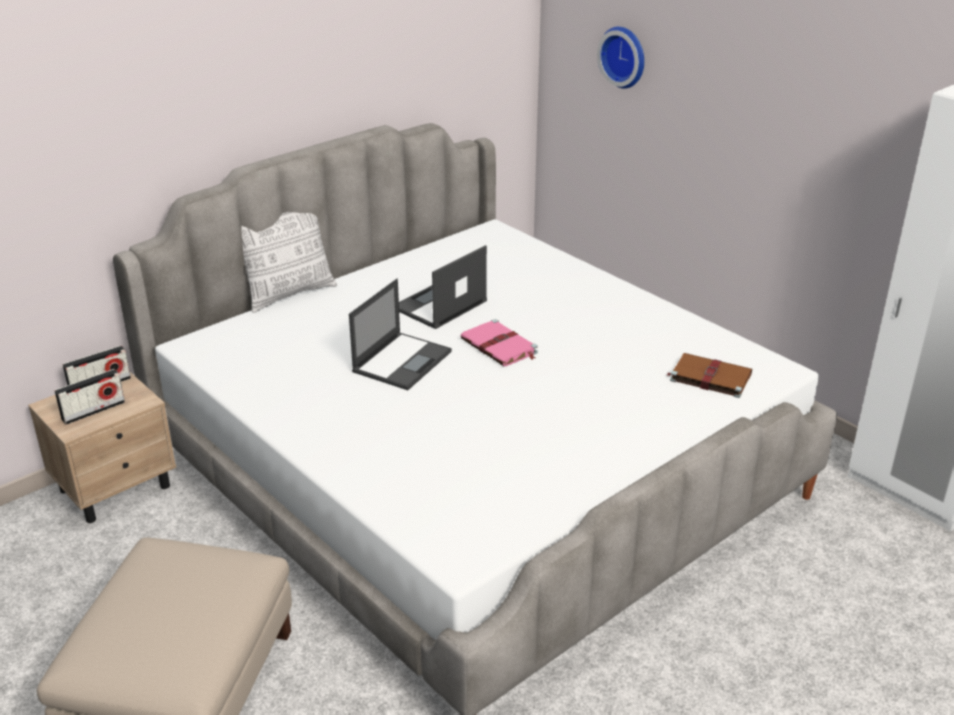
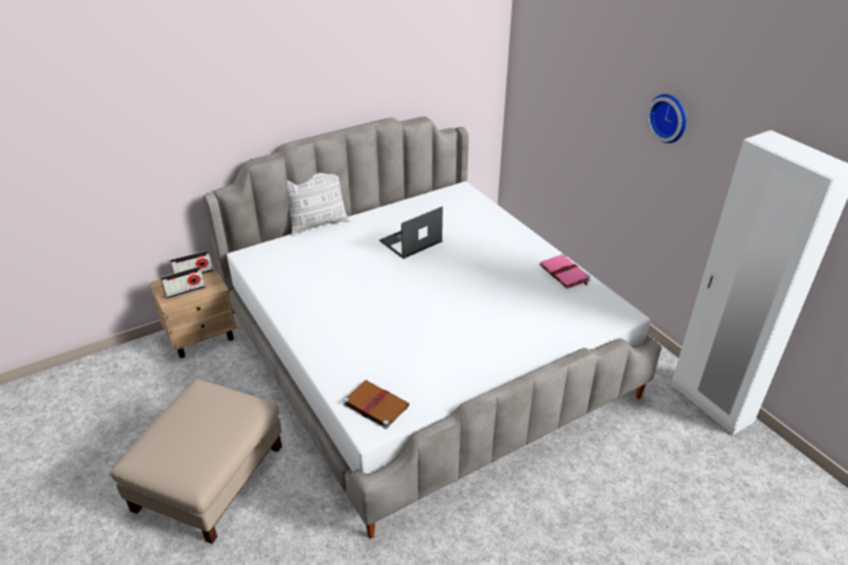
camera: 10 degrees right, 5 degrees up
laptop [349,279,452,390] -> none
pink book [461,319,538,366] -> pink book moved to [540,254,590,288]
wall clock [597,27,644,88] -> wall clock moved to [647,94,687,143]
brown book [667,353,752,398] -> brown book moved to [343,380,409,429]

